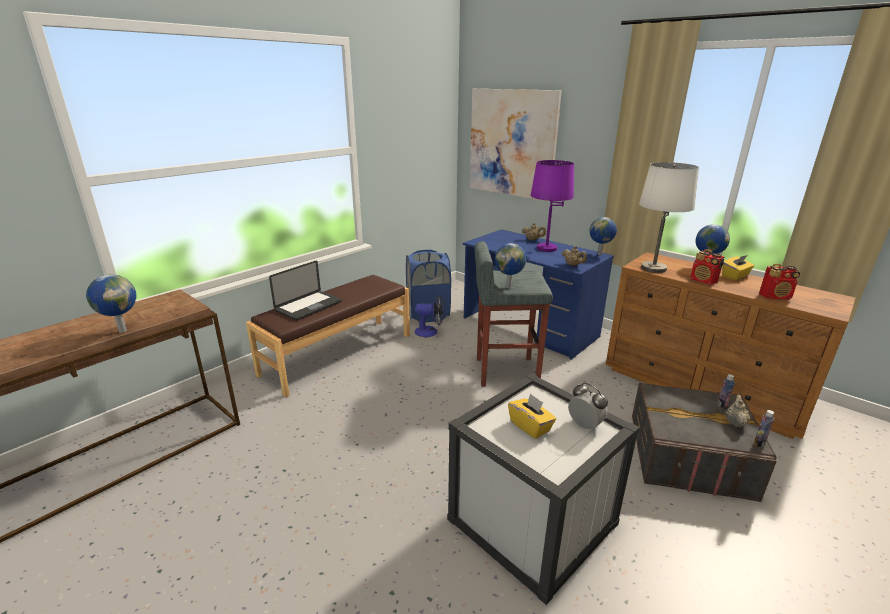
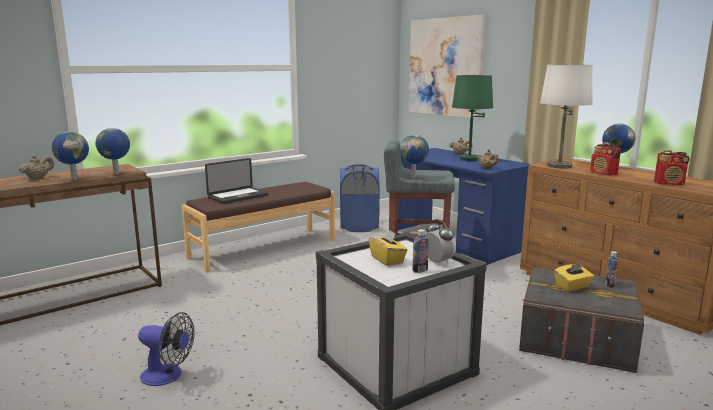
camera: 10 degrees right, 10 degrees down
fan [415,295,444,337] -> fan moved to [138,312,195,386]
purple table lamp [531,160,574,252] -> green table lamp [452,74,493,161]
globe [590,217,617,255] -> globe moved to [95,128,130,174]
yellow tissue box [722,255,754,280] -> yellow tissue box moved to [554,263,594,292]
beige teapot [725,394,750,427] -> beige teapot moved to [19,155,54,180]
bottle [754,410,774,447] -> bottle moved to [412,230,429,273]

